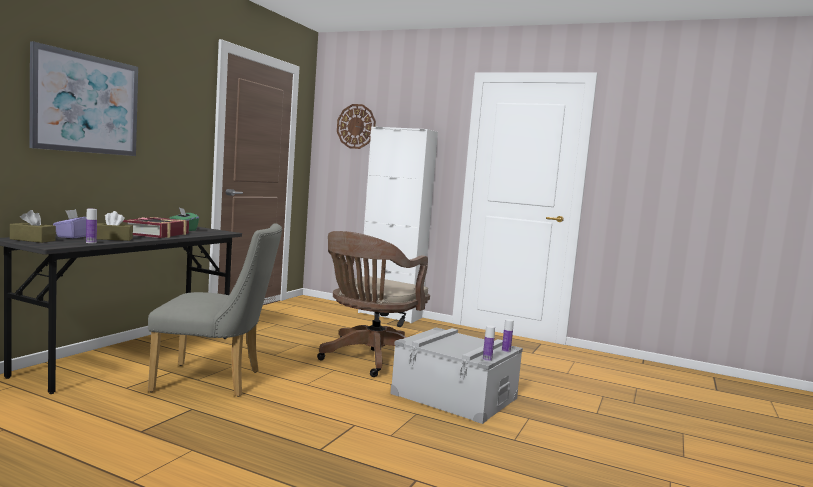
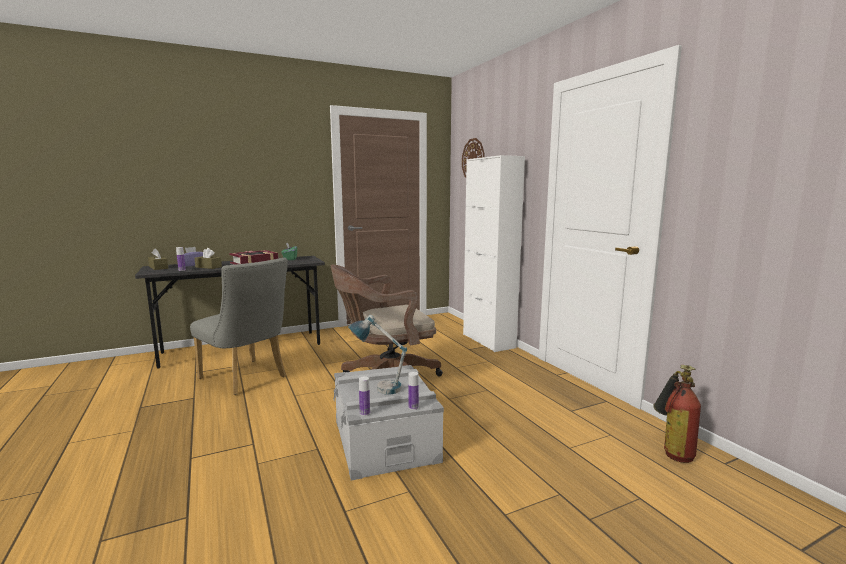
camera: 40 degrees right, 5 degrees up
picture [30,41,138,156] -> none
none -> table lamp [348,315,407,395]
none -> fire extinguisher [653,365,701,463]

